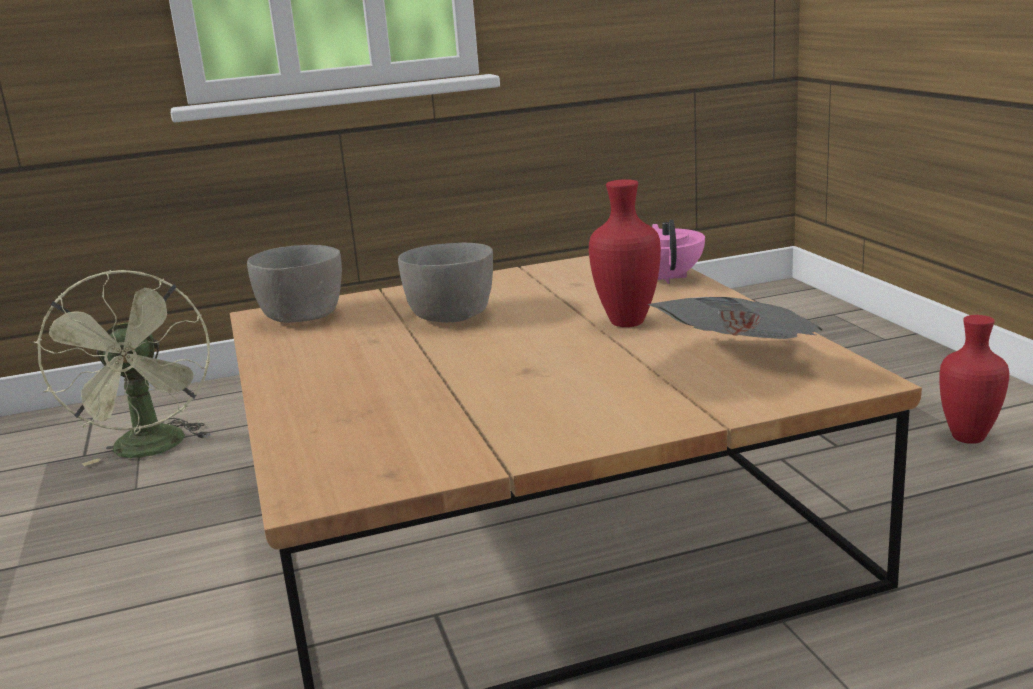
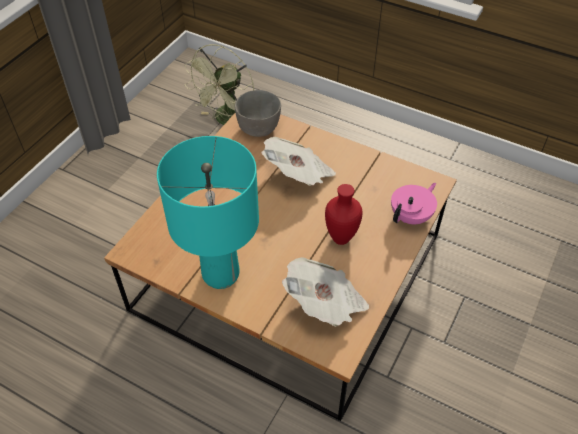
camera: 45 degrees right, 30 degrees up
grey bowl [398,243,493,322] -> newspaper [261,137,336,186]
red vase [939,315,1009,444] -> none
none -> turquoise table lamp [157,136,259,289]

